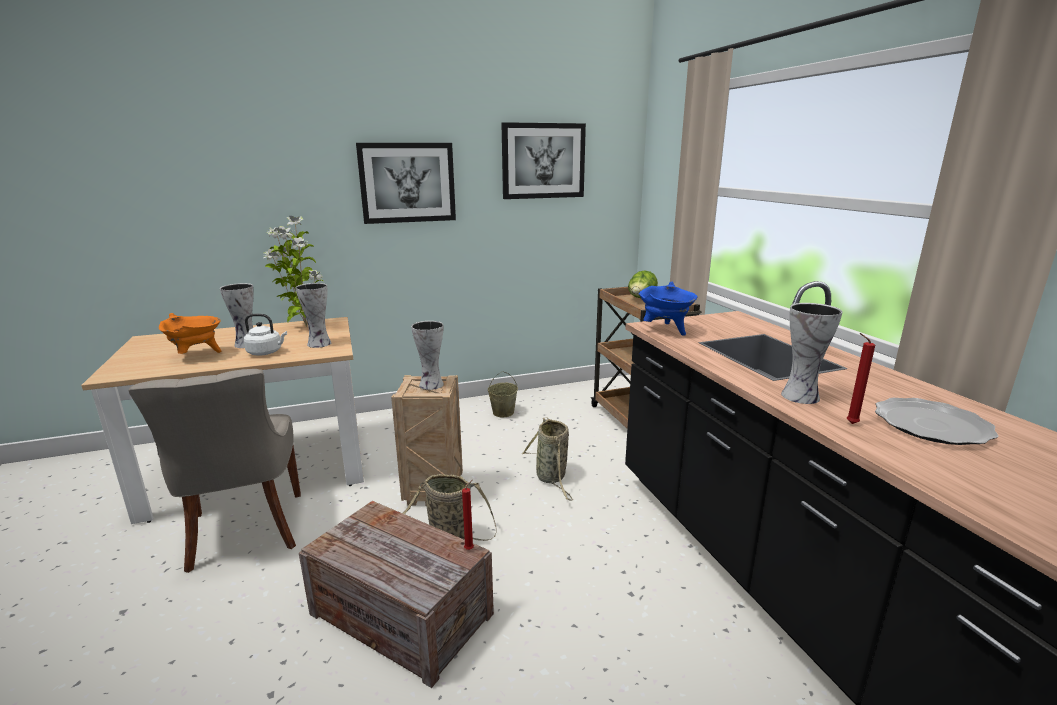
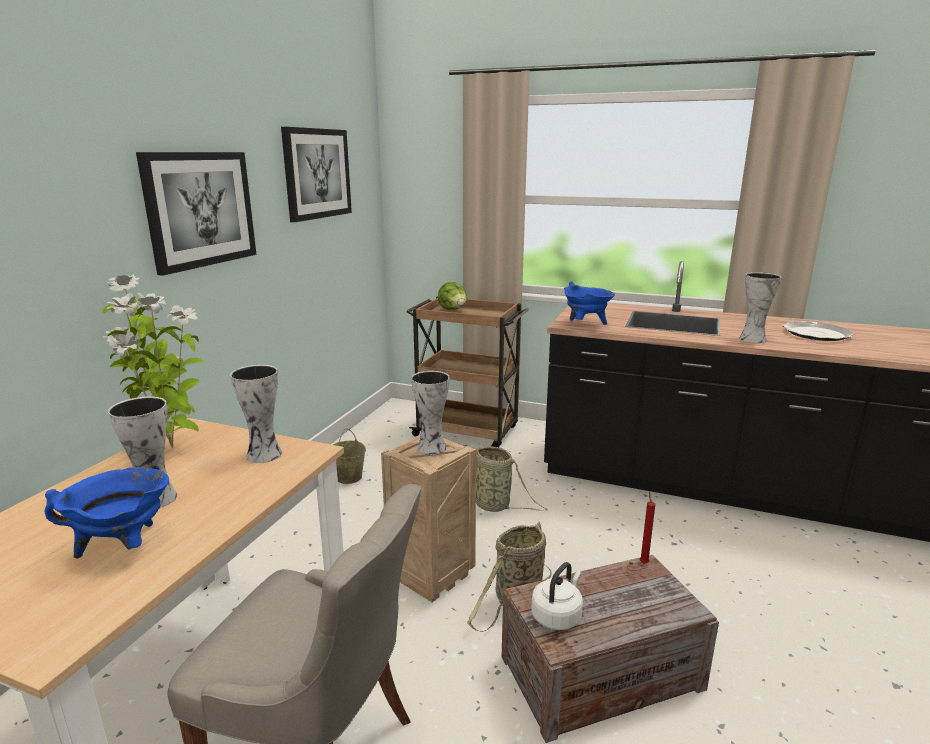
camera: 50 degrees left, 0 degrees up
orange cooking pot [159,313,221,354] -> blue cooking pot [44,467,169,559]
white kettle [243,314,287,355] -> white kettle moved to [531,562,583,630]
red candle [847,333,875,424] -> none

